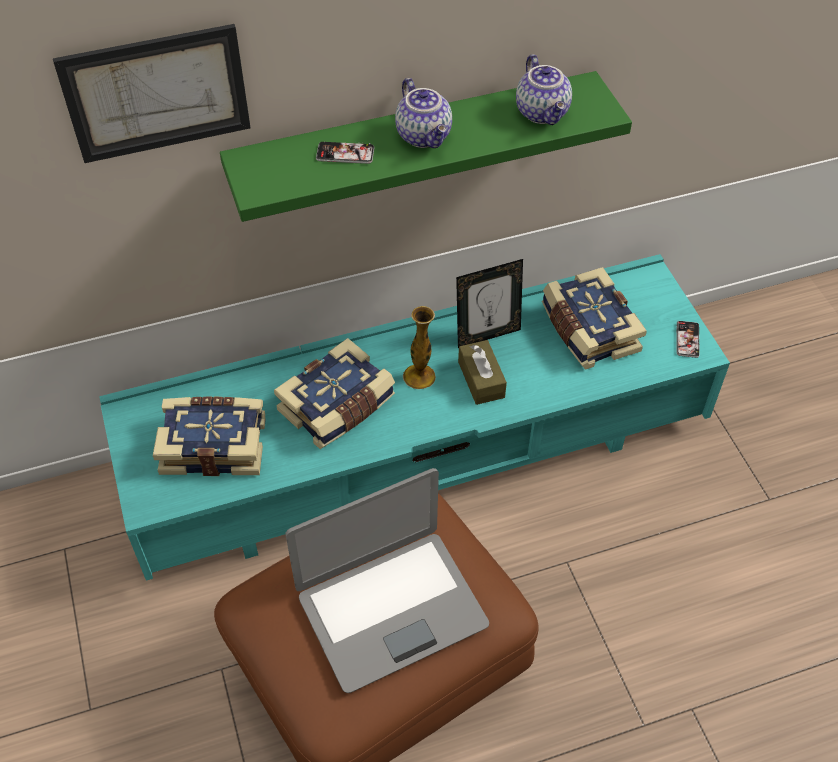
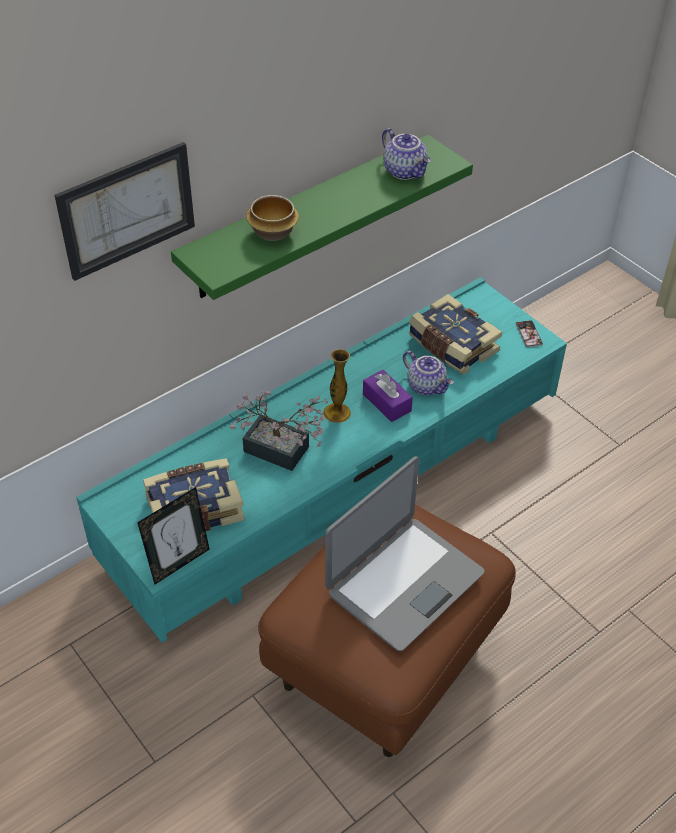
camera: 20 degrees left, 5 degrees down
book [274,338,395,449] -> potted plant [229,391,328,471]
phone [316,141,374,164] -> bowl [246,195,299,241]
teapot [395,78,452,148] -> teapot moved to [403,351,454,395]
picture frame [456,259,523,348] -> picture frame moved to [137,487,210,585]
brown tissue box [458,340,507,405] -> purple tissue box [363,370,413,422]

